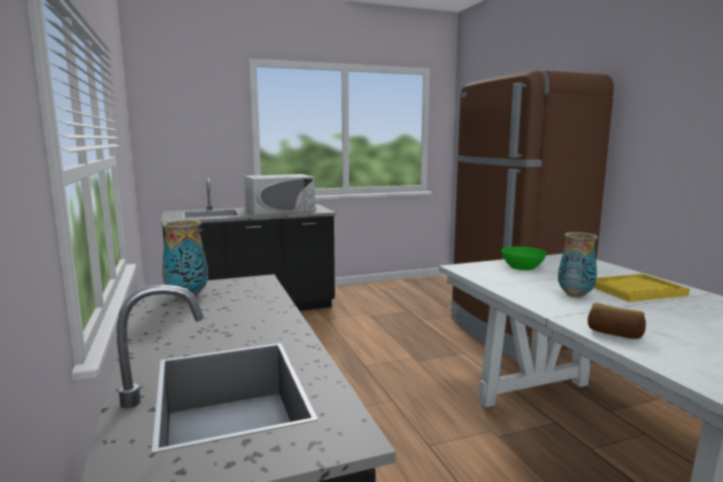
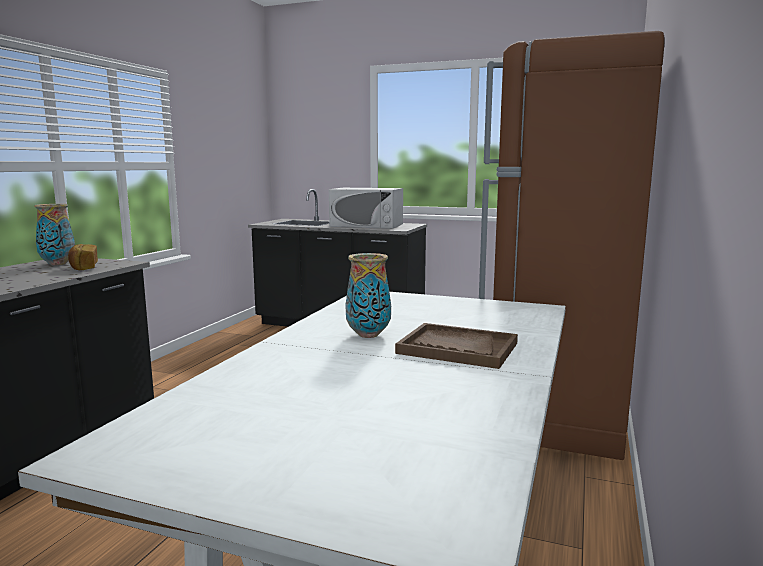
camera: 40 degrees right, 0 degrees up
green bowl [501,246,546,270] -> none
bread [588,303,646,339] -> bread moved to [68,244,98,270]
yellow tray [594,274,690,302] -> brown tray [395,323,518,369]

